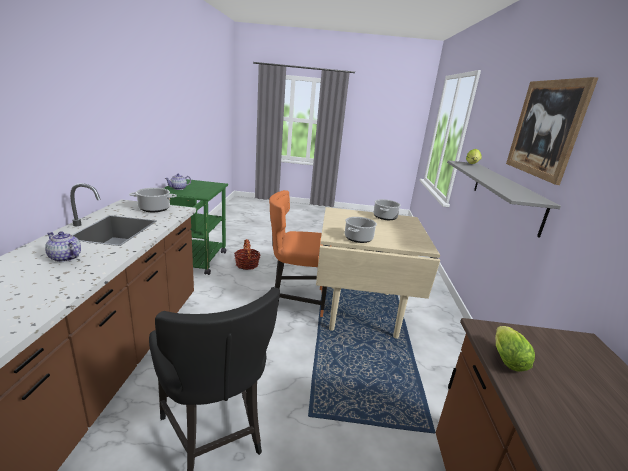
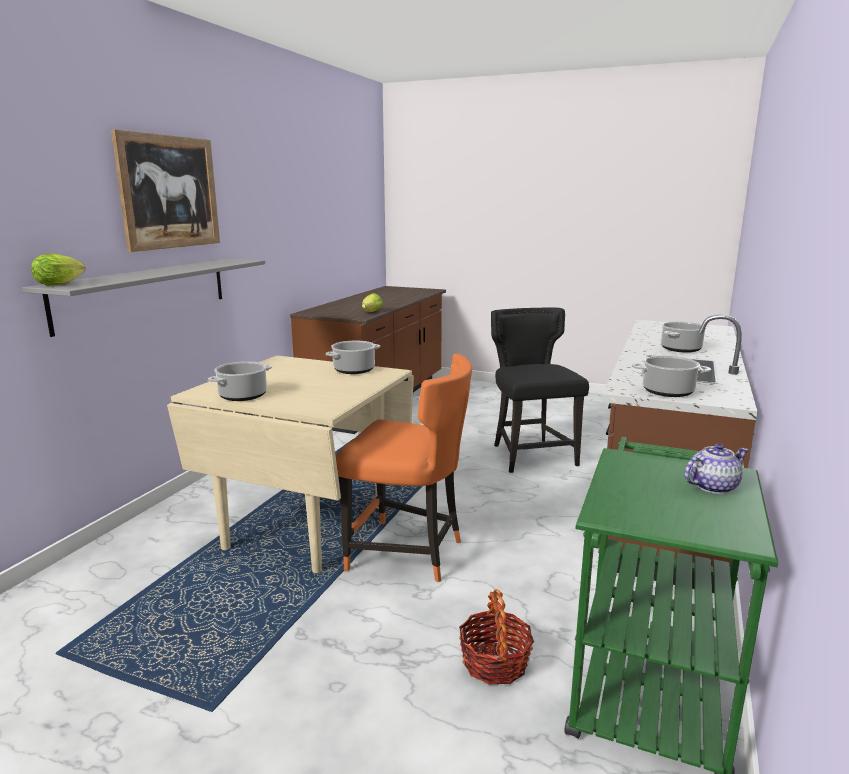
camera: 160 degrees left, 5 degrees down
teapot [45,231,81,262] -> cooking pot [661,322,706,353]

